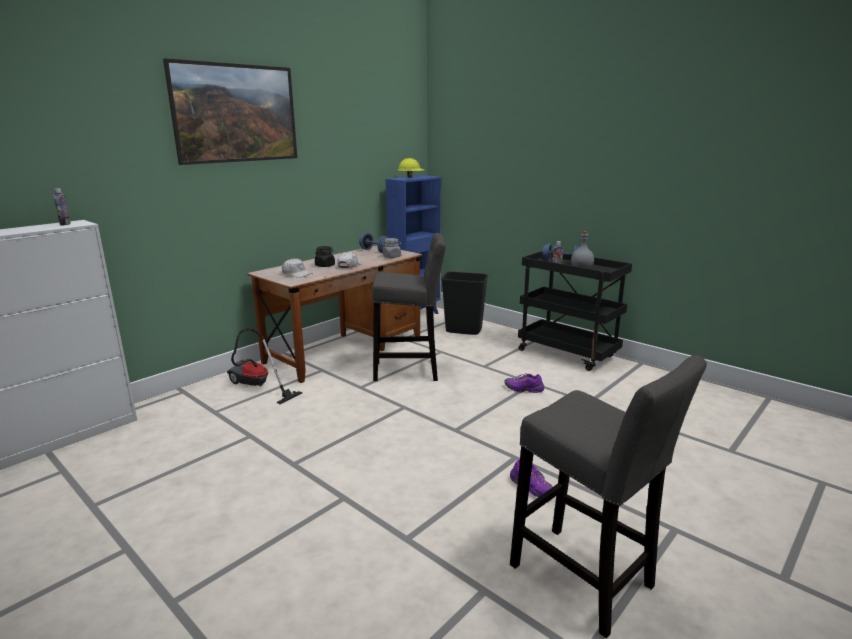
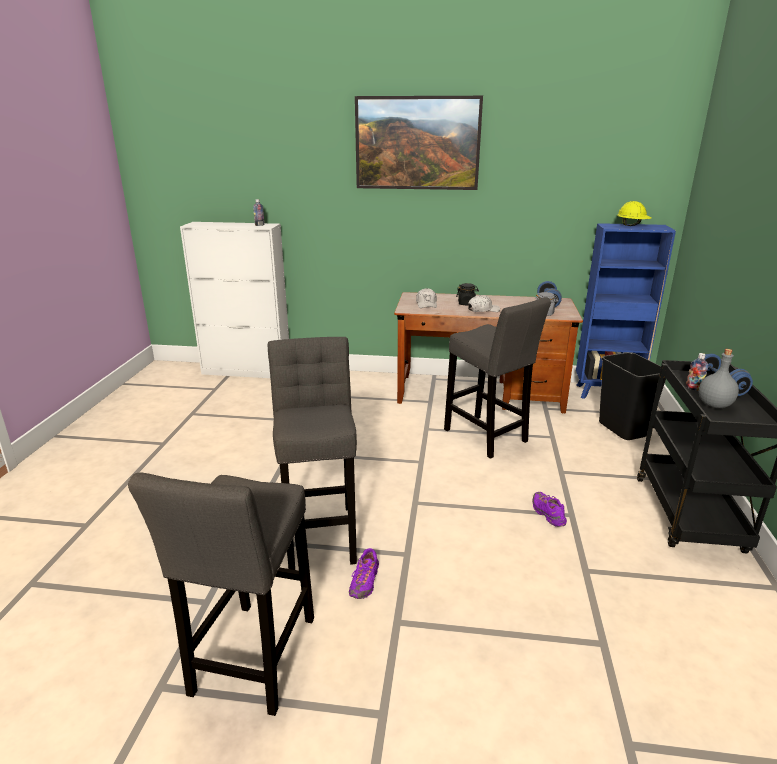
camera: 55 degrees right, 5 degrees up
vacuum cleaner [227,328,302,404] -> none
none -> grey stool [268,337,357,570]

